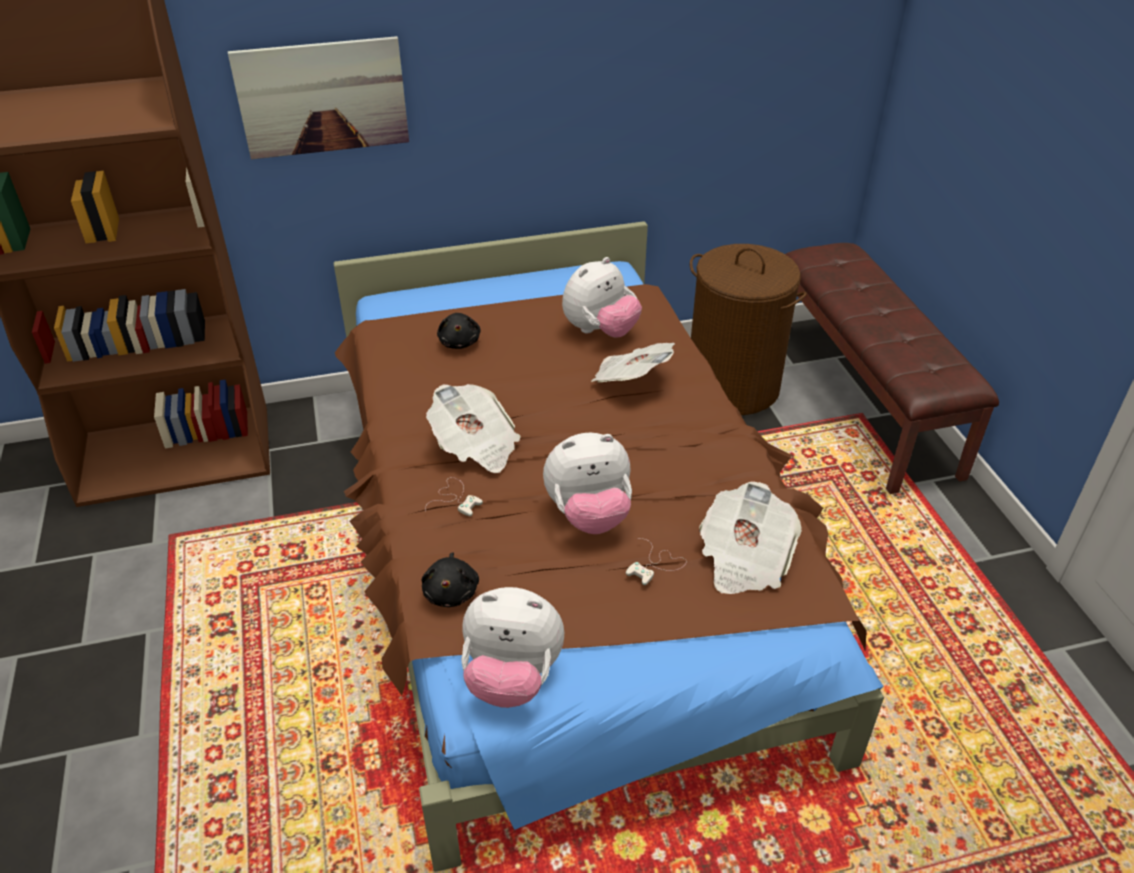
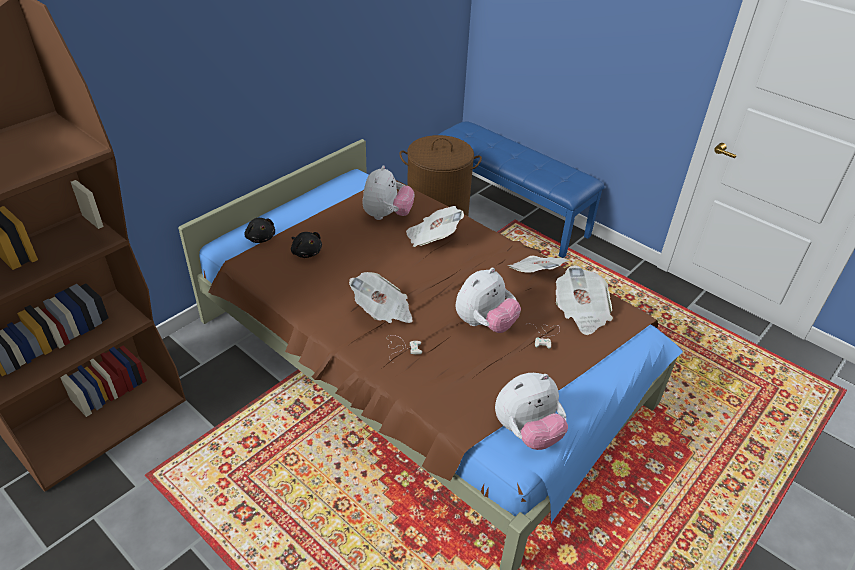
camera: 35 degrees left, 0 degrees up
picture [228,36,409,159] -> none
black plush toy [422,552,479,607] -> black plush toy moved to [244,218,275,243]
brown bench [785,243,999,494] -> blue bench [438,121,604,258]
none -> newspaper [508,255,569,273]

